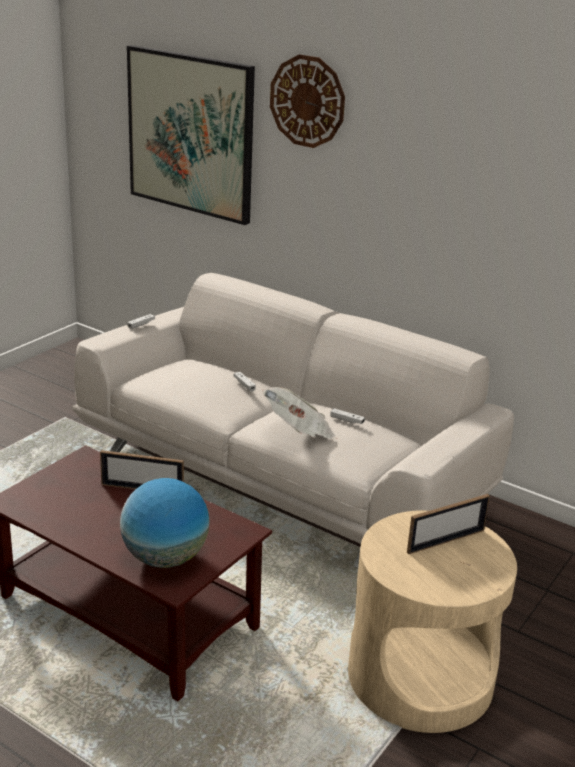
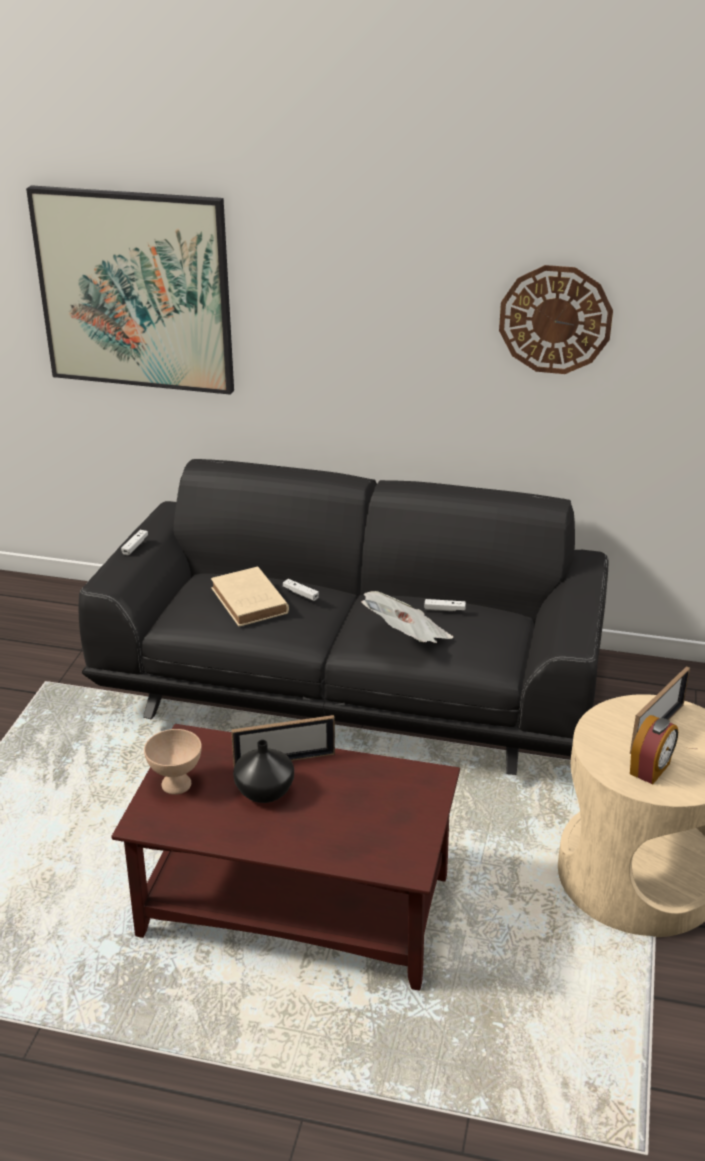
camera: 20 degrees left, 5 degrees up
white sofa [72,273,514,568] -> black sofa [79,459,609,775]
globe [120,478,210,568] -> none
wall clock [270,54,345,148] -> wall clock moved to [499,265,613,374]
none -> beige bowl [144,729,202,795]
none -> beige book [211,566,289,626]
none -> black vase [233,740,294,803]
none -> alarm clock [630,715,678,784]

